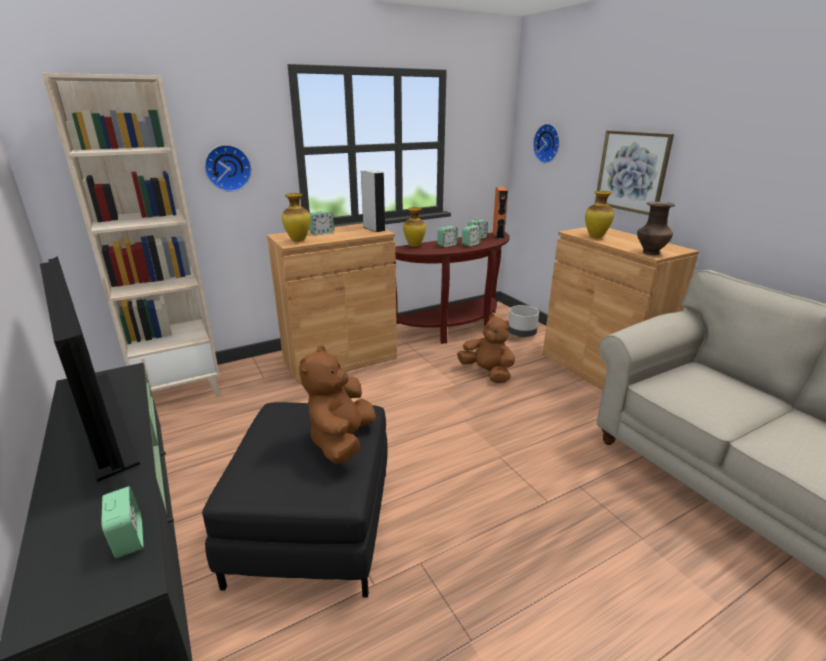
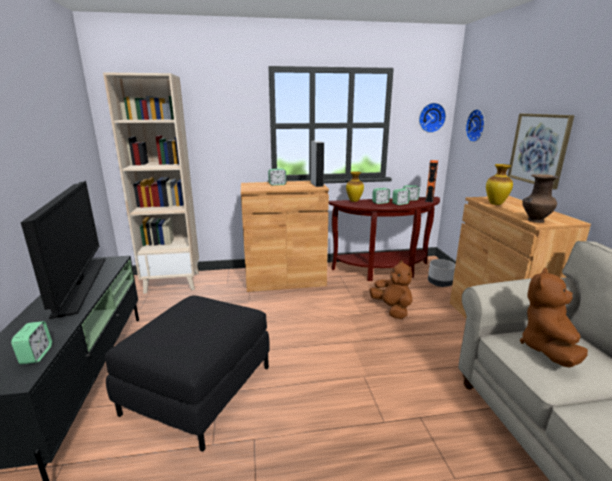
camera: 20 degrees right, 5 degrees down
wall clock [204,145,252,192] -> wall clock moved to [419,103,446,133]
vase [282,193,310,242] -> none
brown plush toy [299,345,376,464] -> brown plush toy moved to [520,268,588,368]

